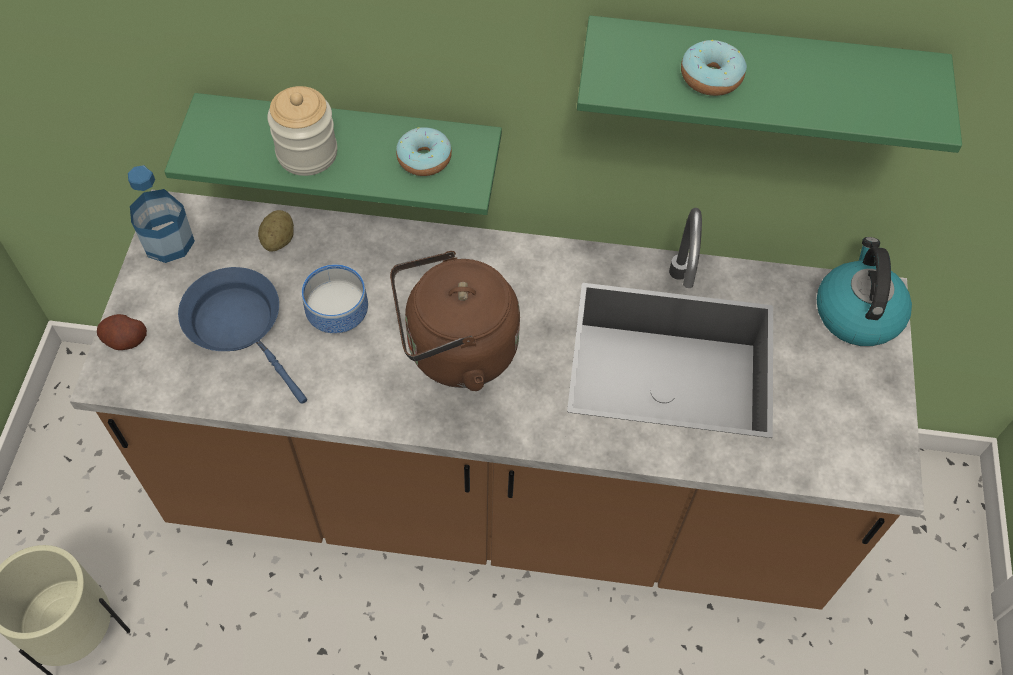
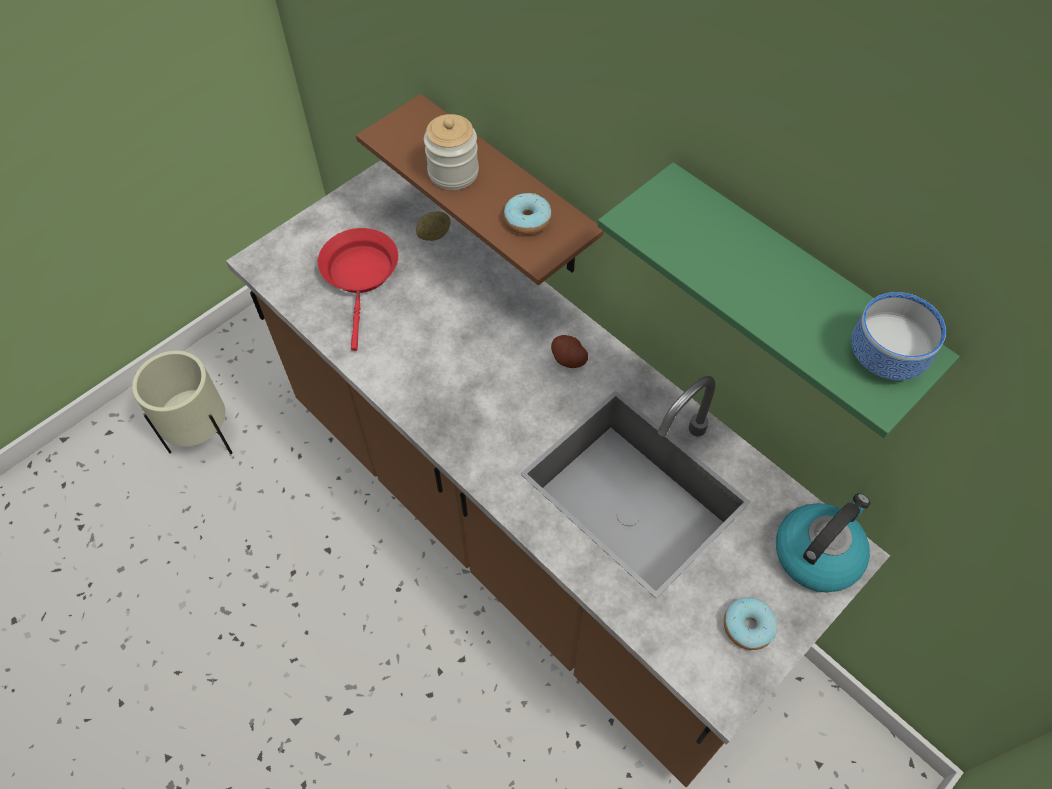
camera: 40 degrees right, 0 degrees up
potato [97,314,147,350] -> potato moved to [551,335,588,368]
bottle [128,165,195,263] -> none
green shelf [165,93,502,215] -> brown shelf [356,94,604,285]
blue frying pan [178,267,307,404] -> red frying pan [318,228,398,351]
bowl [302,264,368,333] -> bowl moved to [851,292,946,380]
brown kettle [390,251,520,391] -> none
donut [681,40,747,96] -> donut moved to [724,597,777,650]

